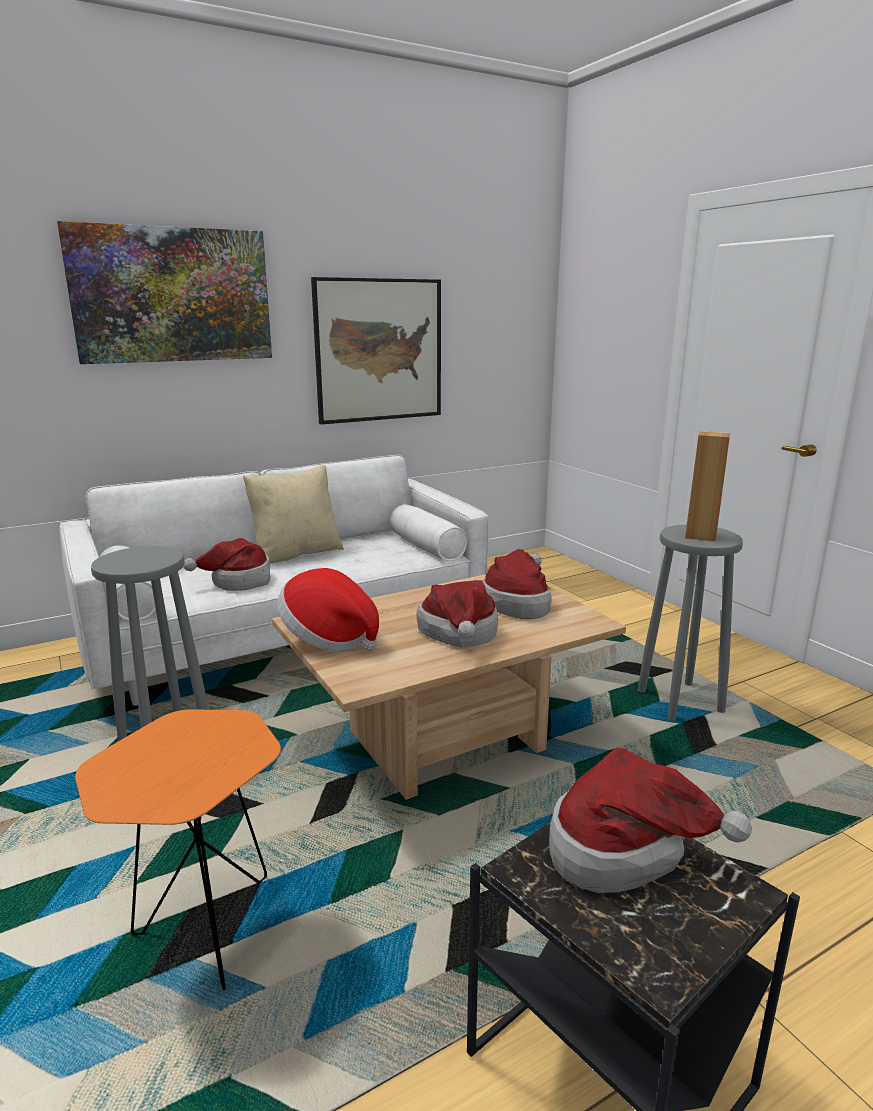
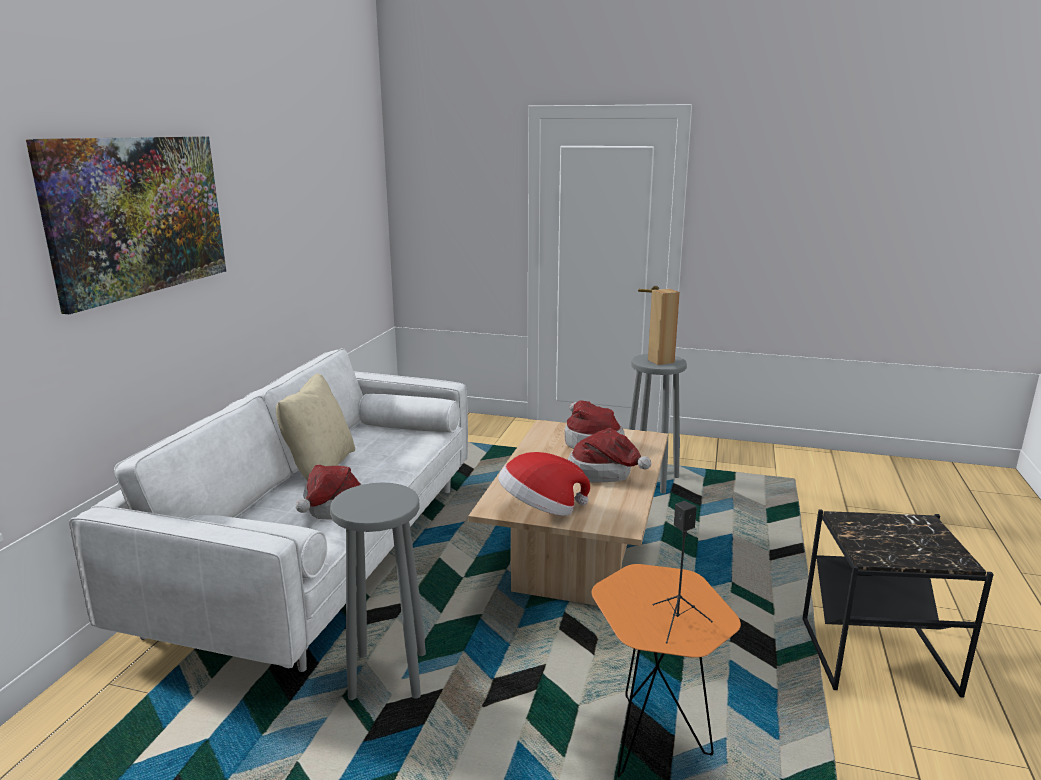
camera: 45 degrees left, 0 degrees up
picture [311,277,441,424] -> none
hat [549,747,752,893] -> none
none -> black speaker [652,501,713,643]

